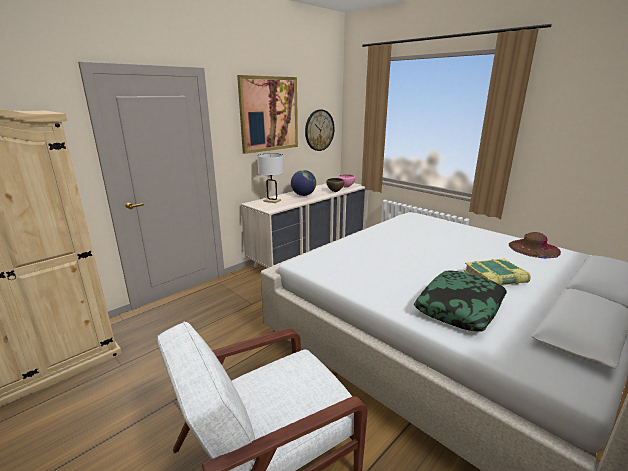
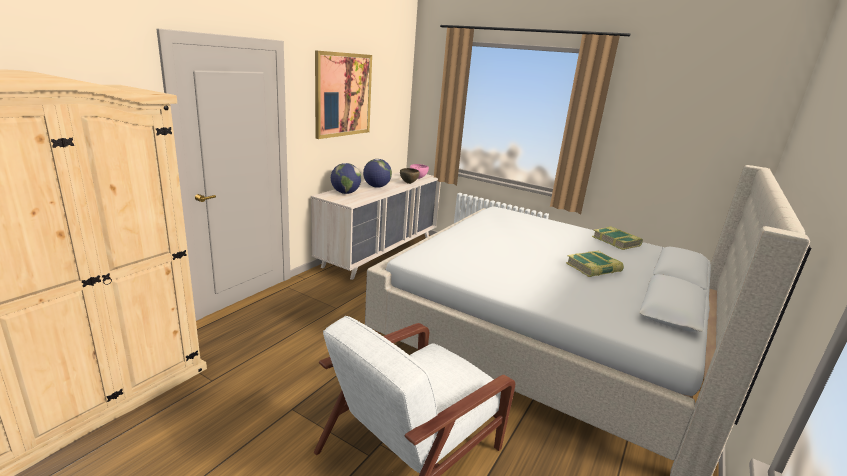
camera: 15 degrees left, 0 degrees up
white table lamp [257,153,284,203] -> globe [331,163,361,194]
wall clock [305,109,334,151] -> none
pillow [414,271,507,332] -> none
brown hat [509,232,561,258] -> book [592,226,643,250]

